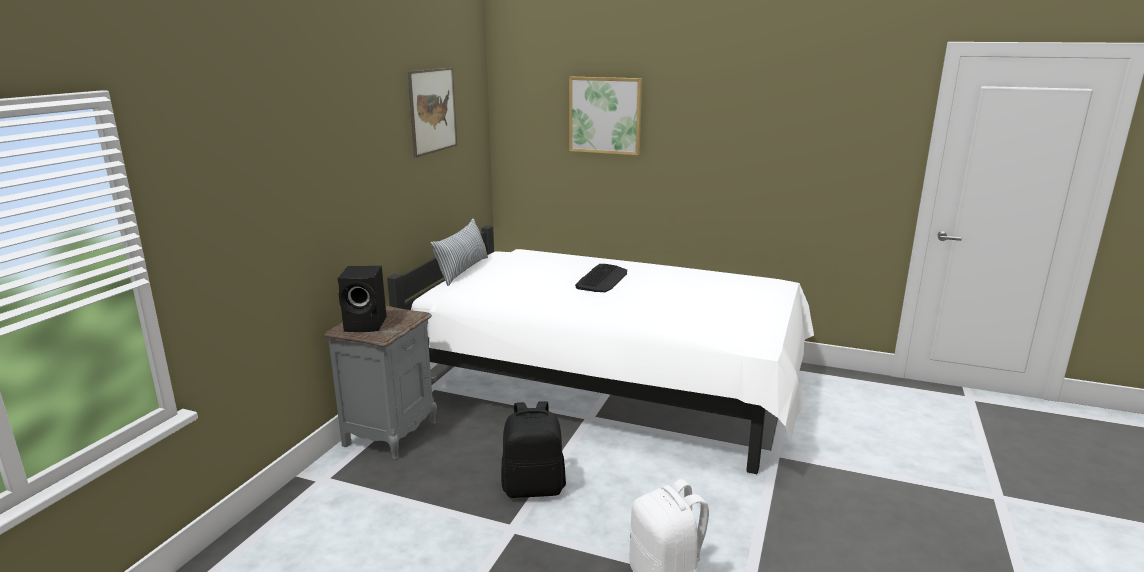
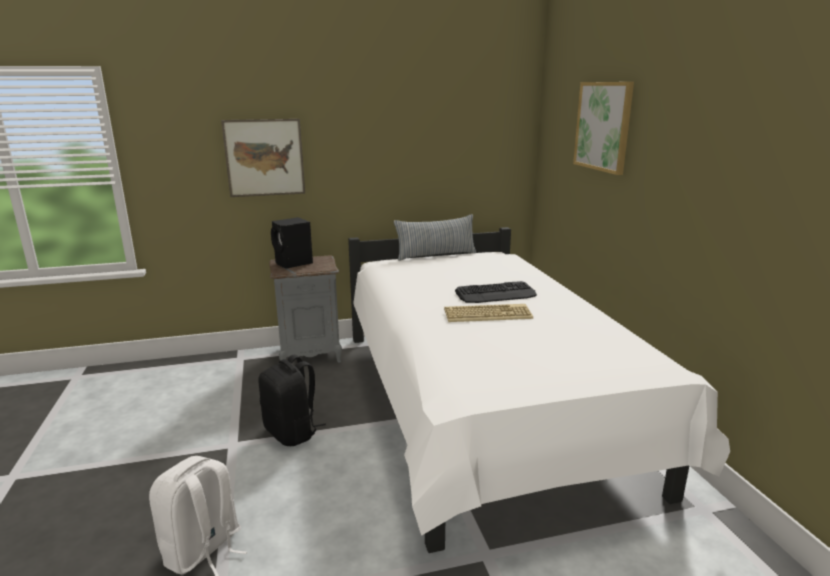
camera: 55 degrees right, 0 degrees up
picture [407,67,457,158] -> picture moved to [221,119,305,197]
none -> keyboard [444,304,533,322]

